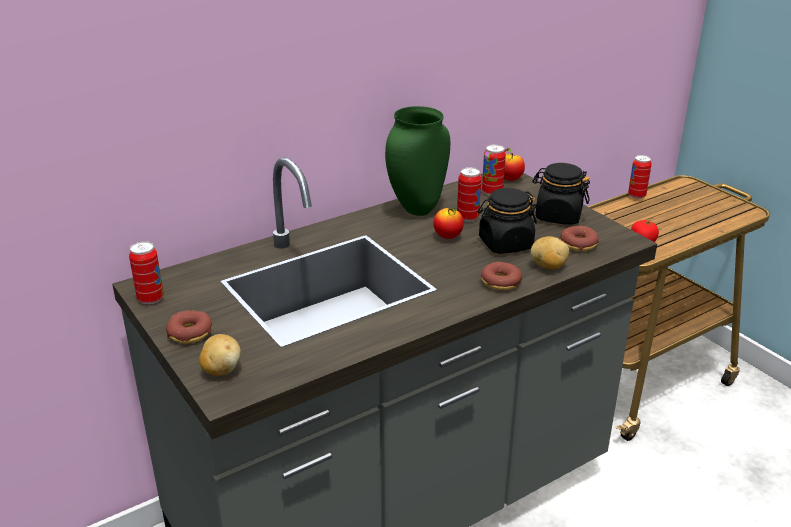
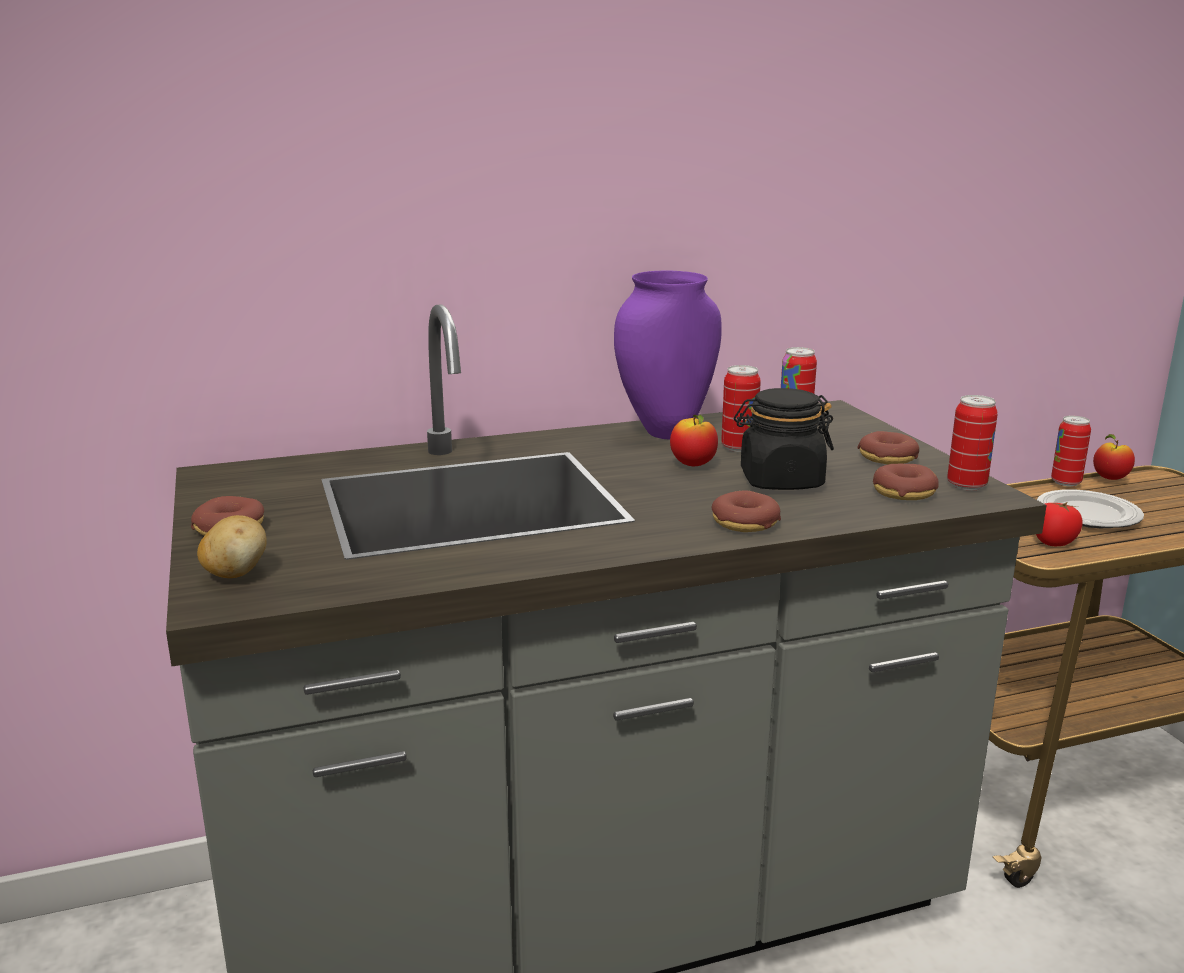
camera: 15 degrees right, 10 degrees down
can [129,241,164,304] -> can moved to [947,395,998,491]
green vase [385,106,450,216] -> purple vase [614,271,722,440]
apple [504,148,525,181] -> apple moved to [1093,434,1135,480]
potato [531,236,569,269] -> none
black jar [533,163,590,225] -> donut [857,431,919,465]
none -> plate [1037,489,1144,528]

